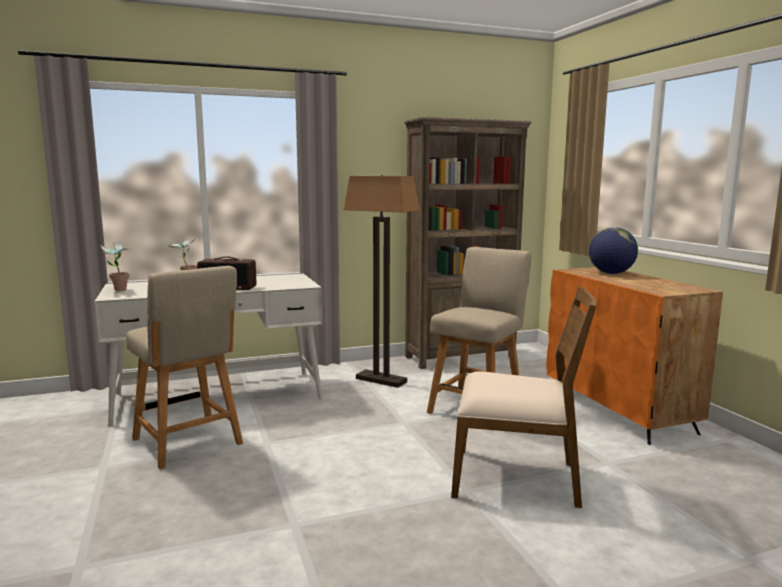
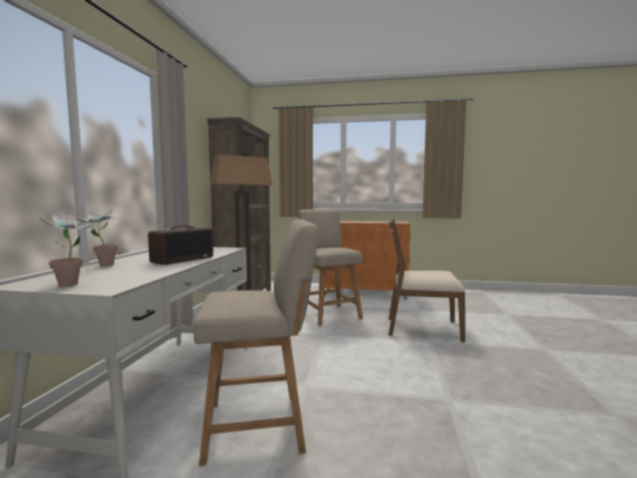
camera: 60 degrees left, 5 degrees down
brown chair [451,287,597,508] -> brown chair turned 120 degrees counterclockwise [388,219,465,342]
globe [589,227,638,274] -> none

